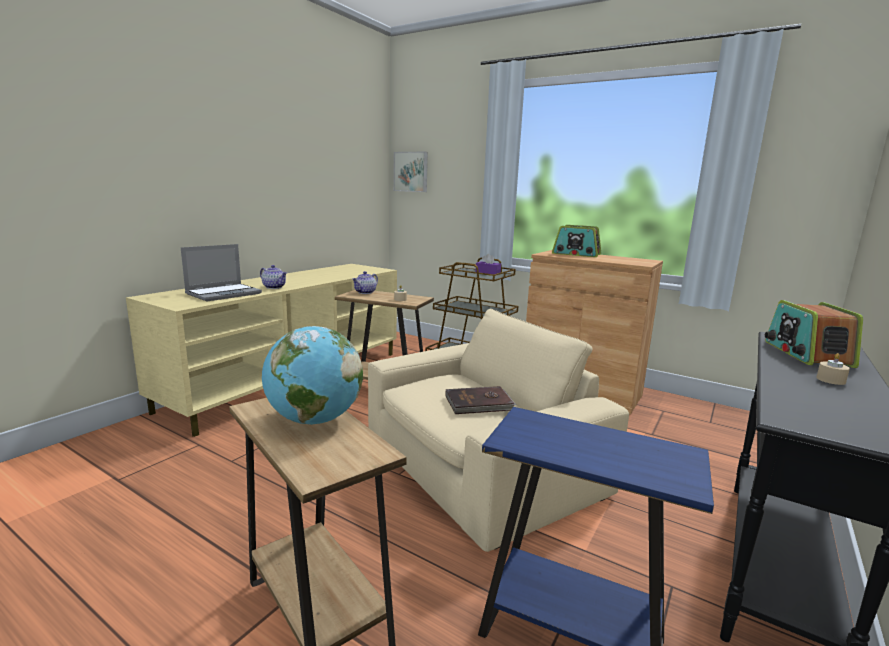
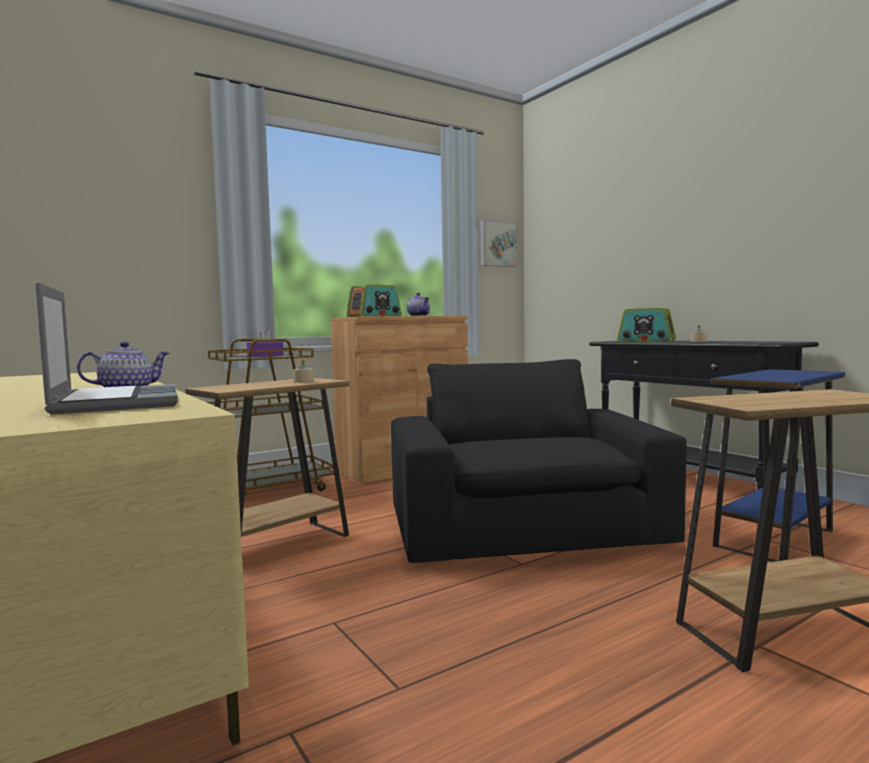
camera: 65 degrees left, 10 degrees down
globe [262,326,363,425] -> none
teapot [352,271,378,294] -> teapot moved to [407,293,430,316]
beige armchair [368,309,629,552] -> black armchair [391,359,687,563]
picture [394,152,428,192] -> picture moved to [480,220,518,267]
brown book [445,386,516,414] -> none

